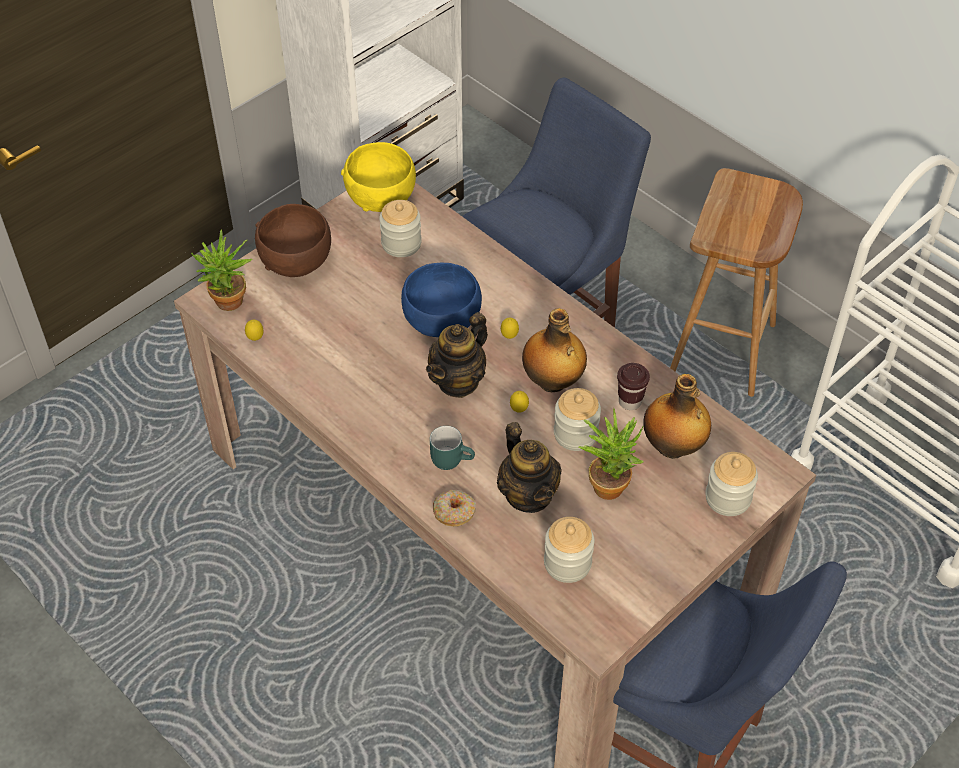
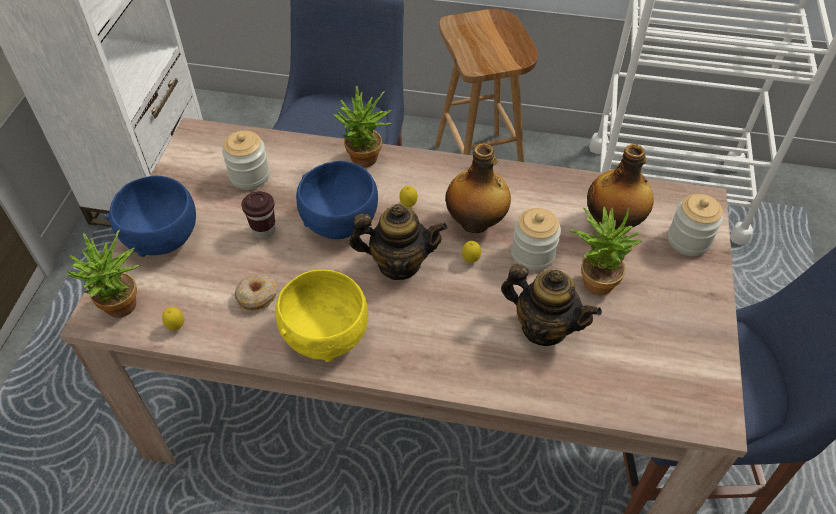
camera: 35 degrees left, 0 degrees up
brown bowl [255,204,331,277] -> blue bowl [106,176,196,257]
yellow bowl [341,142,416,212] -> yellow bowl moved to [275,270,368,362]
teapot [426,312,488,398] -> teapot turned 90 degrees counterclockwise [349,204,447,280]
turquoise mug [430,426,475,470] -> none
donut [433,490,476,527] -> donut moved to [235,275,277,310]
jar [544,517,595,583] -> none
brown cup [617,363,650,410] -> brown cup moved to [241,191,275,239]
none -> potted plant [333,85,392,168]

